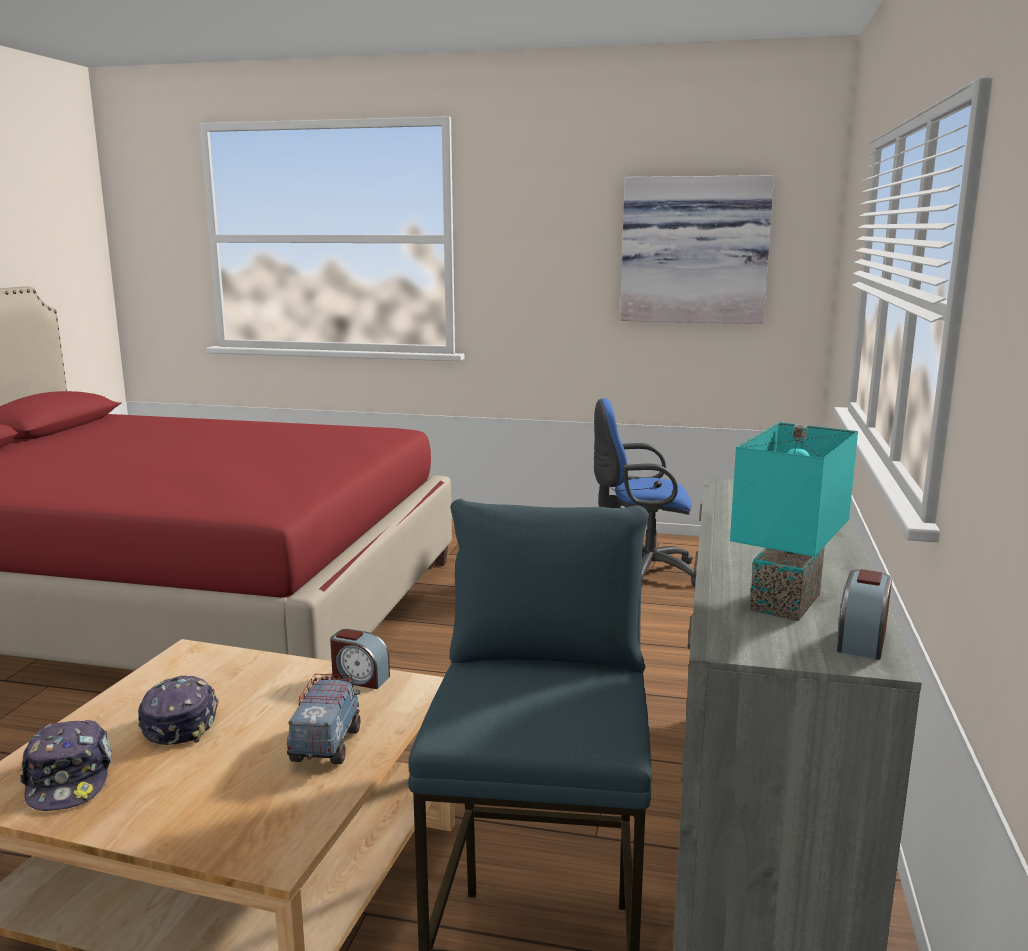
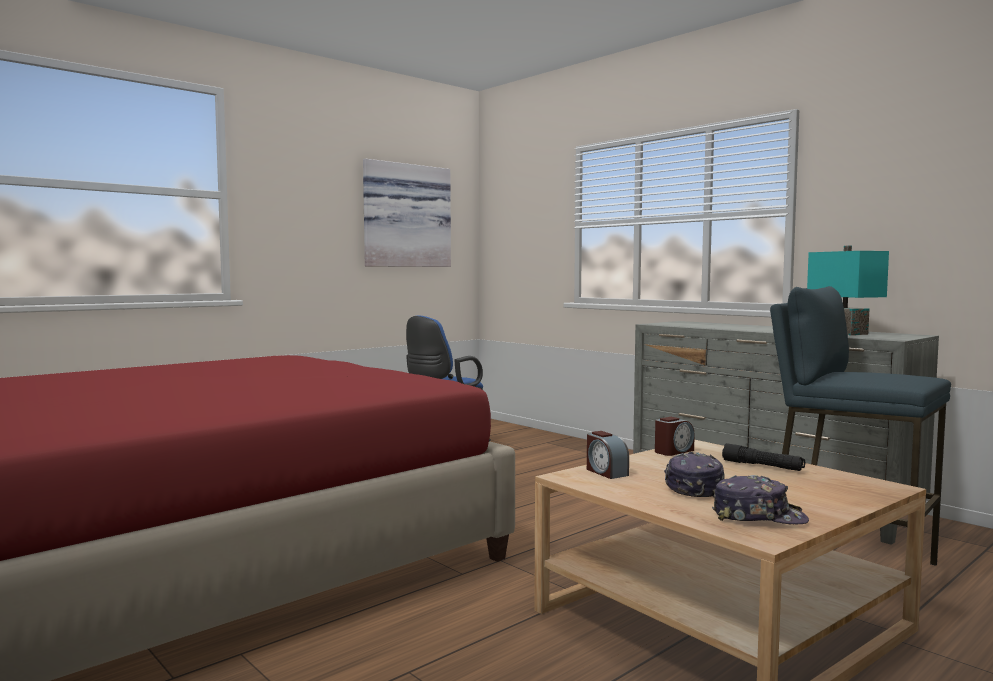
camera: 55 degrees left, 10 degrees down
cap [138,676,219,745] -> cap turned 75 degrees clockwise [664,452,725,497]
toy truck [287,674,360,764] -> black flashlight [722,443,805,471]
alarm clock [837,569,892,660] -> alarm clock moved to [587,431,629,479]

